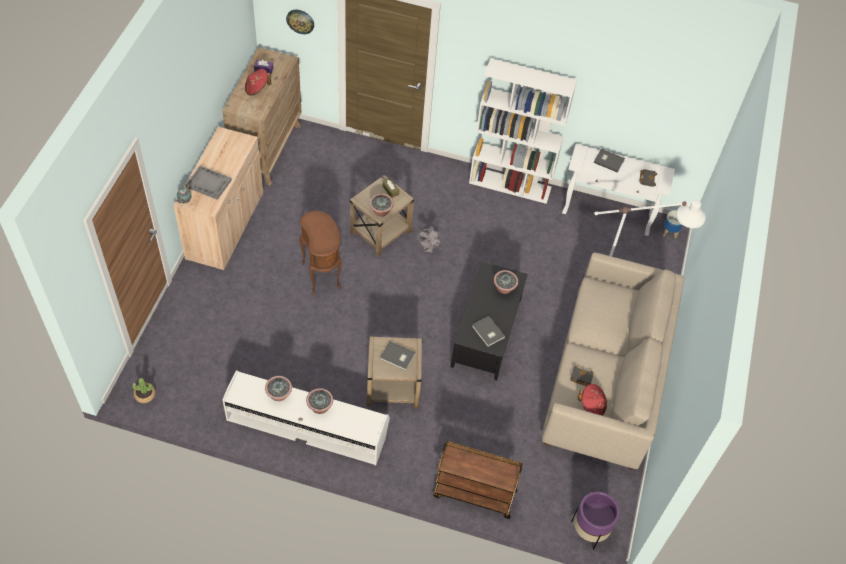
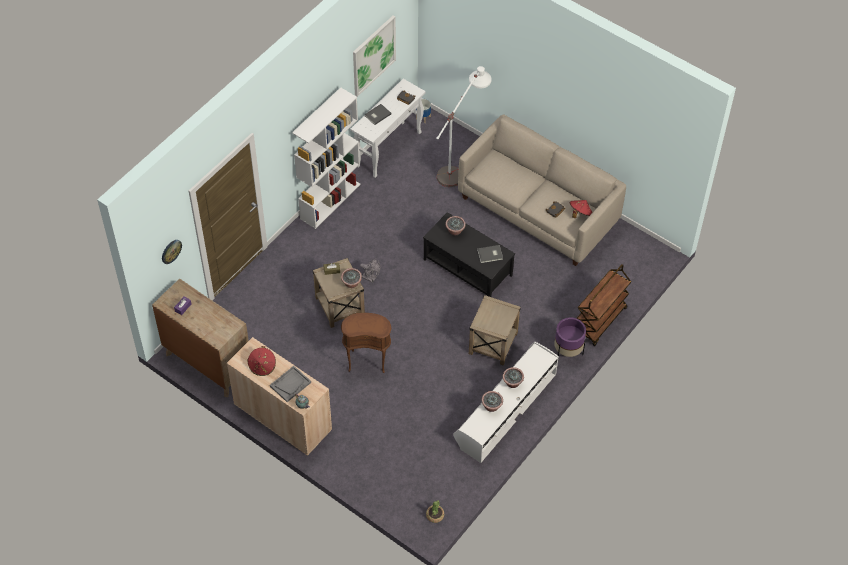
camera: 65 degrees left, 0 degrees up
red hat [245,69,272,96] -> red hat moved to [248,346,276,376]
grey book [380,341,416,371] -> none
purple planter [571,491,619,550] -> purple planter moved to [554,317,586,357]
none -> picture [353,16,396,97]

